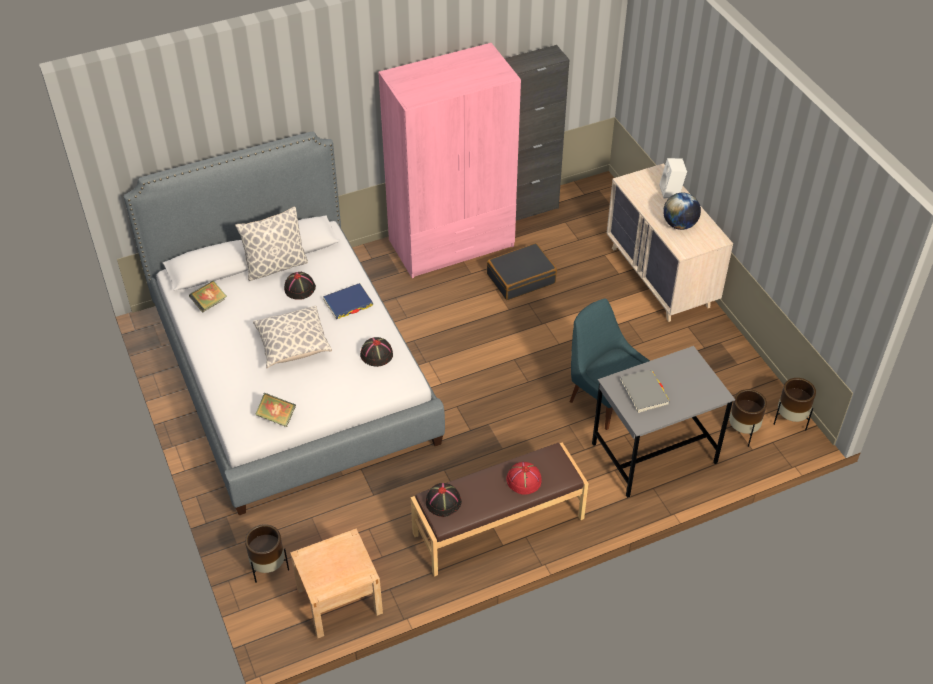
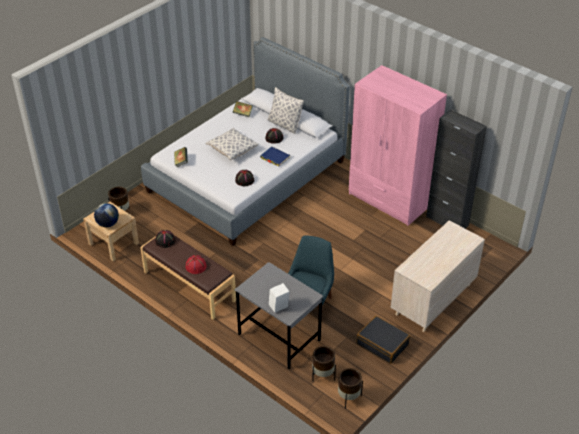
camera: 65 degrees right, 5 degrees down
black suitcase [487,243,557,300] -> black suitcase moved to [356,316,410,364]
grey book [620,369,670,413] -> none
white speaker [659,158,687,199] -> white speaker moved to [269,283,290,313]
globe [663,193,701,230] -> globe moved to [94,203,119,227]

